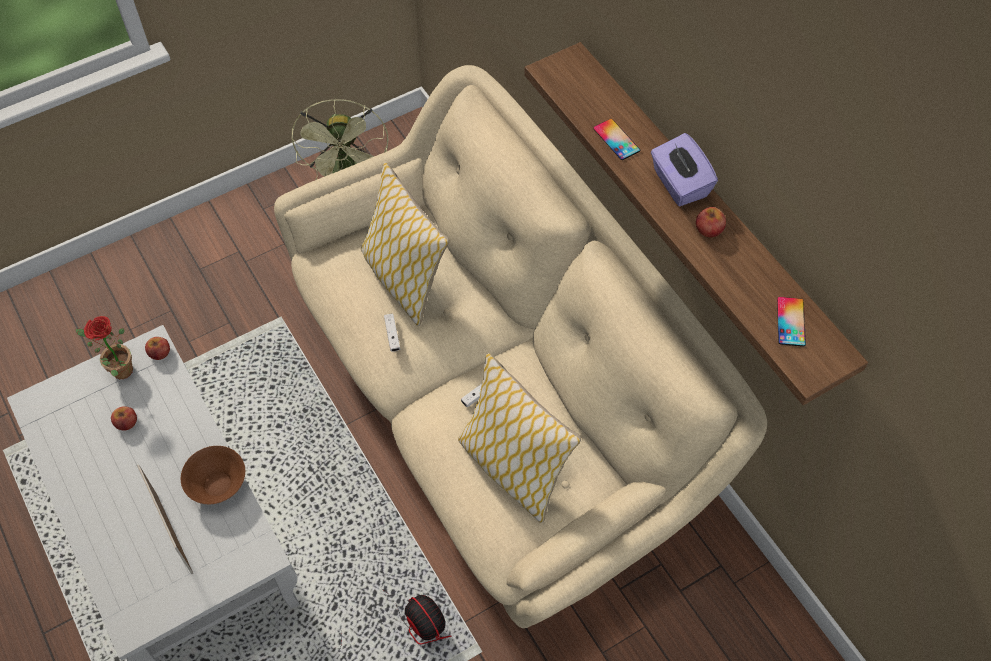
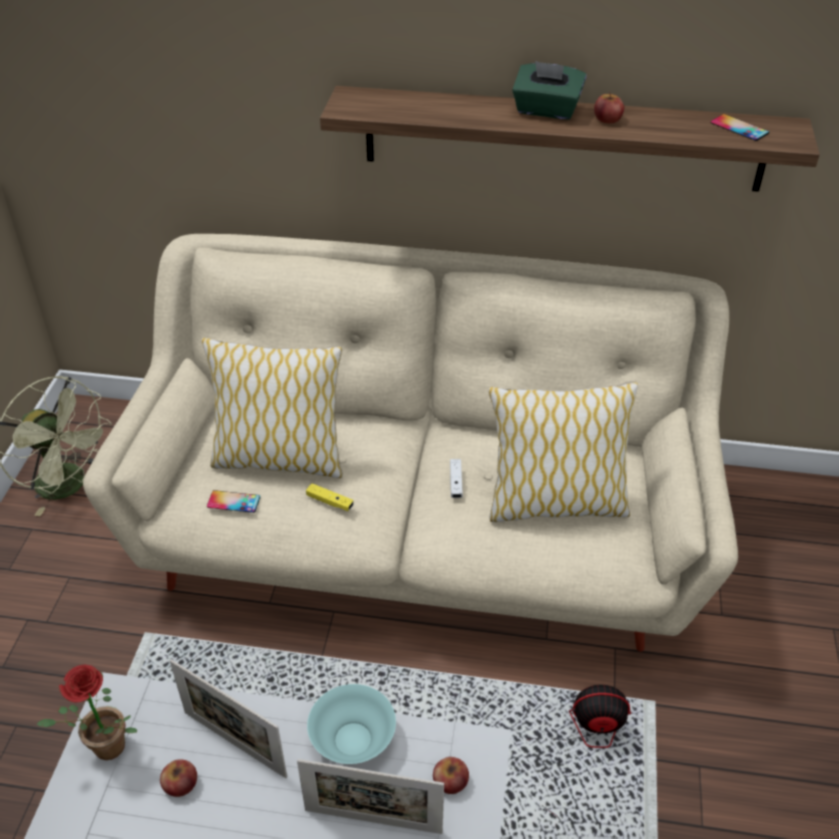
camera: 50 degrees left, 15 degrees down
apple [145,337,170,360] -> apple moved to [433,757,469,794]
brown bowl [181,446,245,504] -> turquoise bowl [307,684,396,764]
white game controller [384,314,400,352] -> yellow game controller [306,484,354,511]
phone [593,118,640,160] -> phone moved to [207,490,260,513]
purple tissue box [651,133,718,206] -> green tissue box [512,61,587,120]
none -> picture frame [170,659,287,778]

